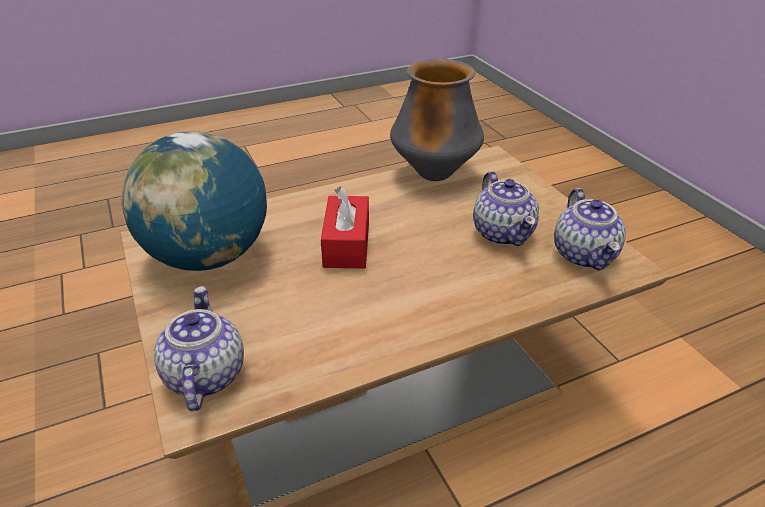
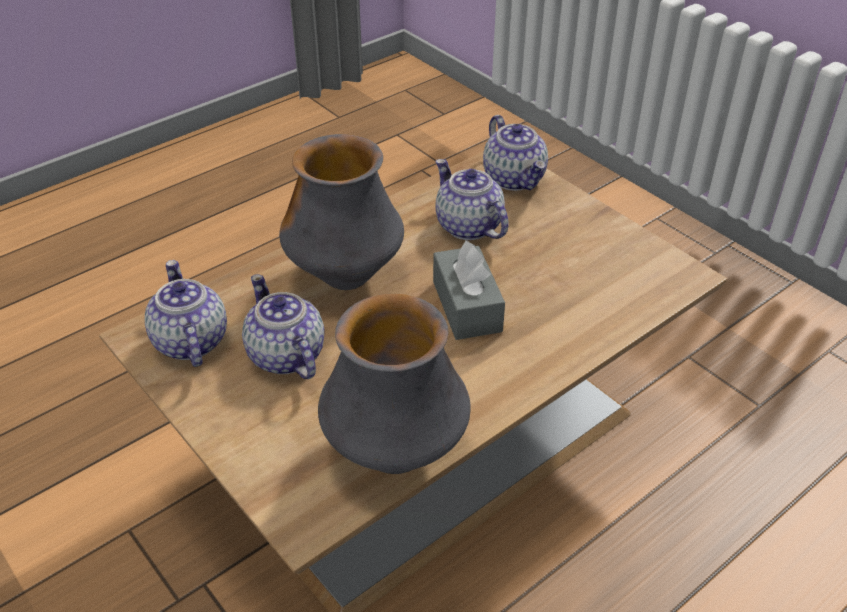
camera: 165 degrees right, 5 degrees up
globe [121,131,267,271] -> none
red tissue box [321,186,369,268] -> grey tissue box [433,241,505,340]
none -> vase [279,134,404,290]
none -> teapot [436,159,509,240]

